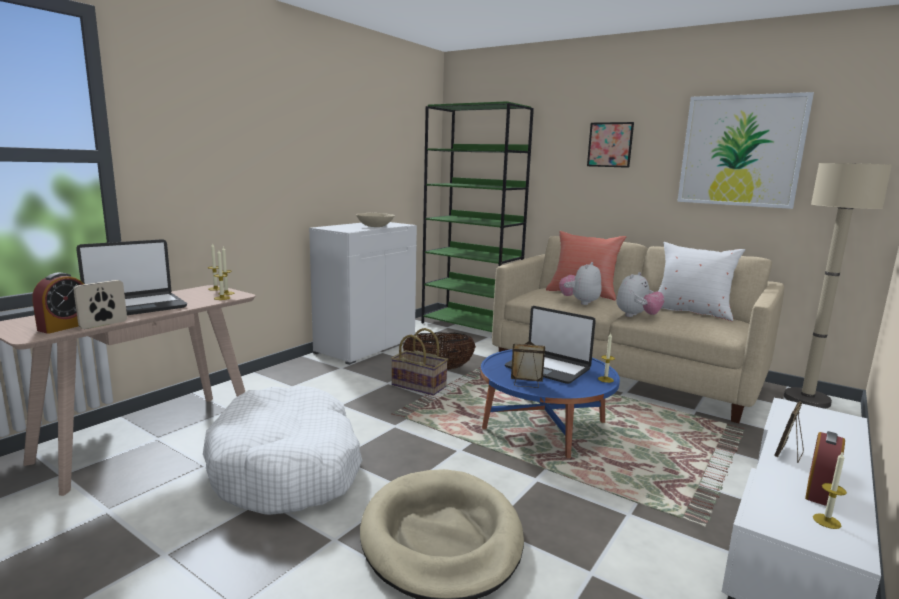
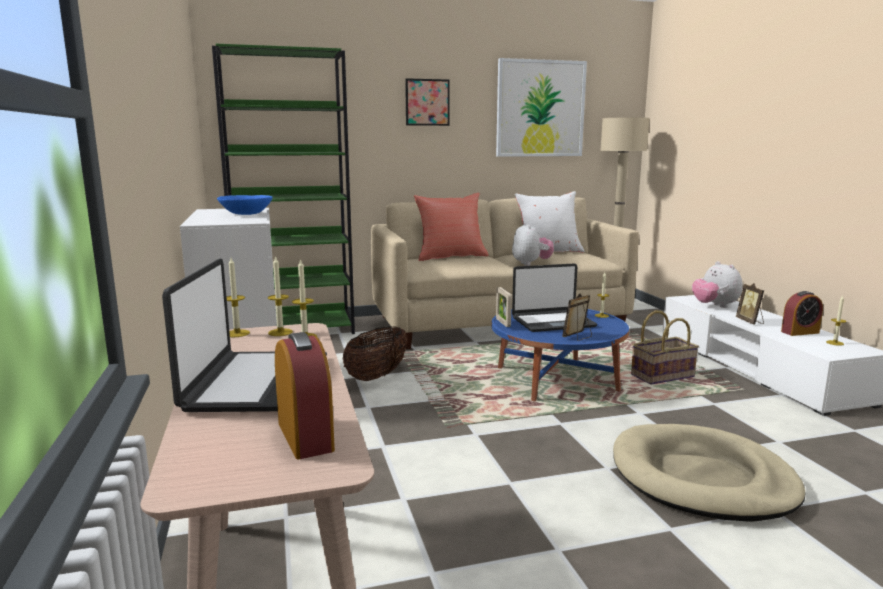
camera: 50 degrees left, 0 degrees up
picture frame [74,280,127,329] -> picture frame moved to [496,287,512,327]
white dog bed [203,386,362,515] -> none
beige bowl [356,213,395,227] -> blue bowl [217,195,273,215]
basket [391,328,448,395] -> basket moved to [631,311,699,385]
plush toy [559,262,602,305] -> plush toy moved to [692,261,743,308]
alarm clock [805,431,845,506] -> alarm clock turned 90 degrees counterclockwise [781,291,823,336]

